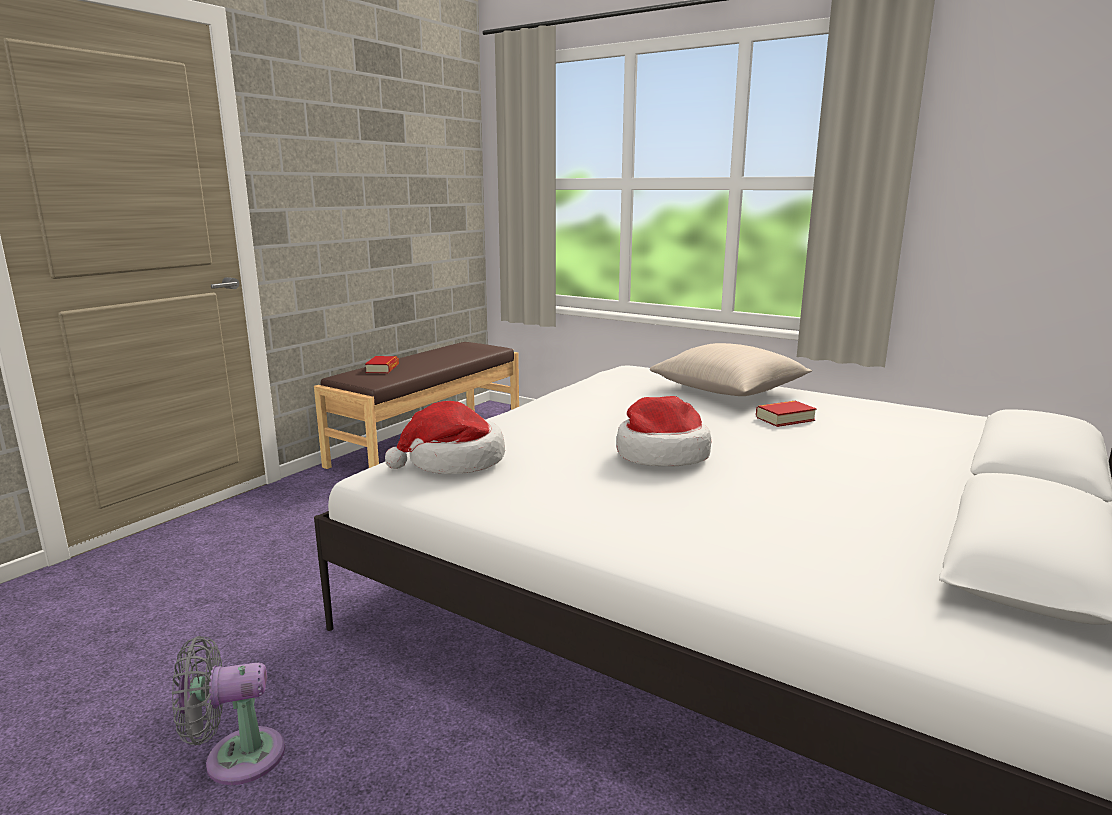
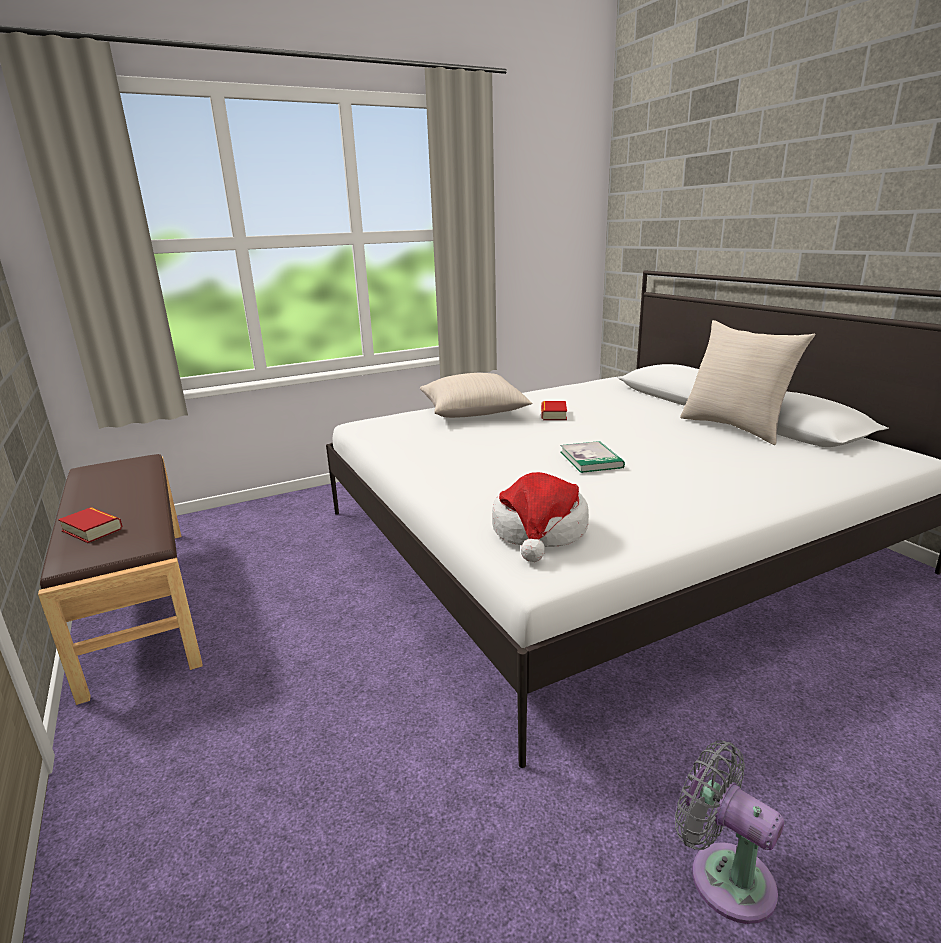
camera: 60 degrees left, 5 degrees up
grey fan [172,636,285,785] -> grey fan turned 120 degrees clockwise [675,740,784,924]
hat [616,396,711,467] -> book [560,441,625,473]
none -> beige pillow [680,320,815,445]

